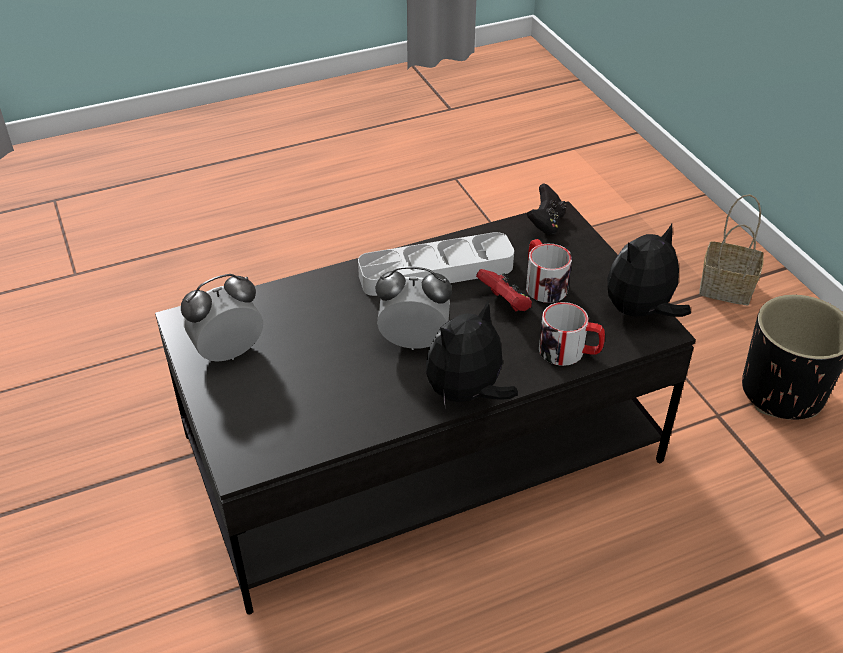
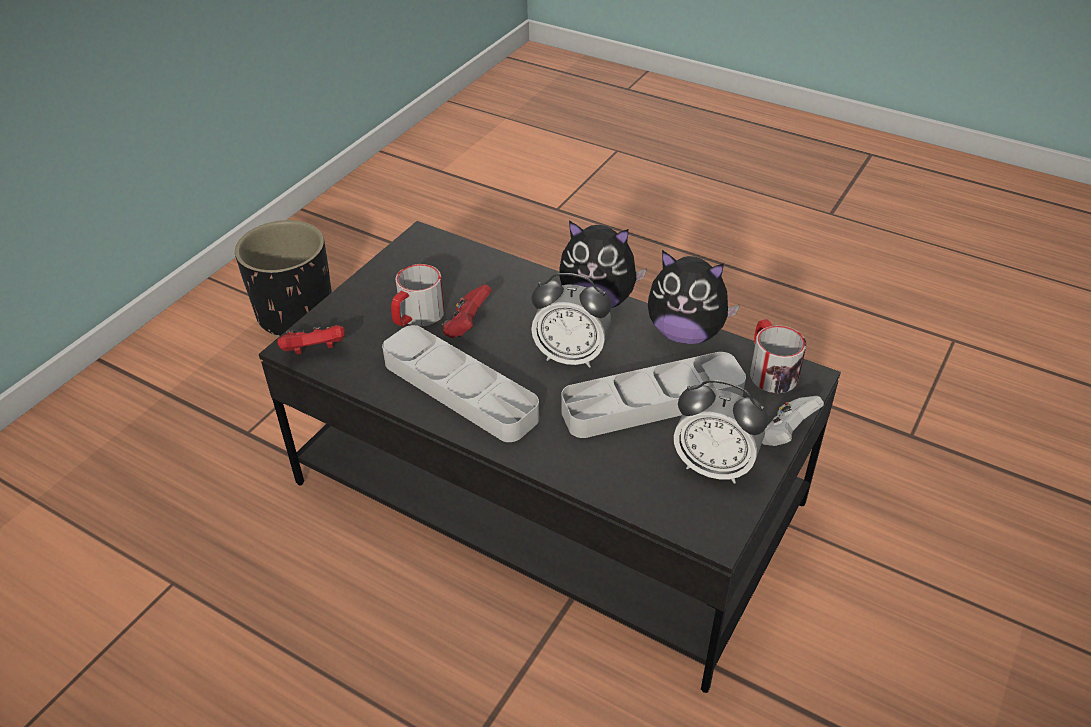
camera: 125 degrees left, 0 degrees up
alarm clock [376,266,452,350] -> alarm clock turned 45 degrees counterclockwise [531,273,611,368]
black game controller [527,183,567,235] -> red game controller [277,325,345,354]
mug [539,302,605,366] -> mug moved to [750,319,806,393]
plush toy [607,224,691,317] -> plush toy moved to [648,250,740,344]
basket [699,194,764,305] -> none
none -> grey tray [561,352,746,438]
none -> white game controller [762,396,824,446]

